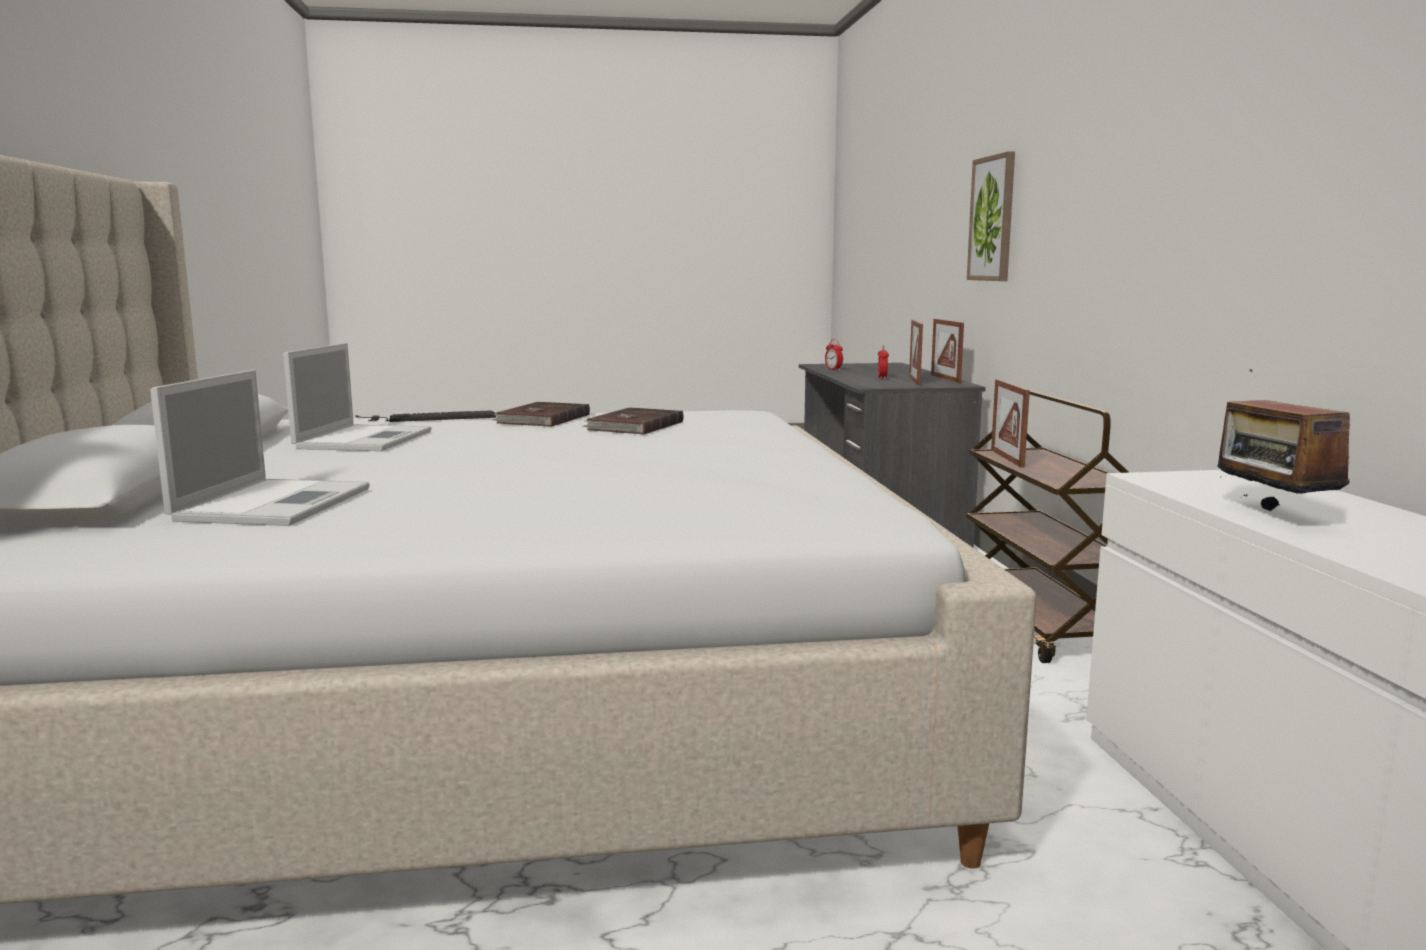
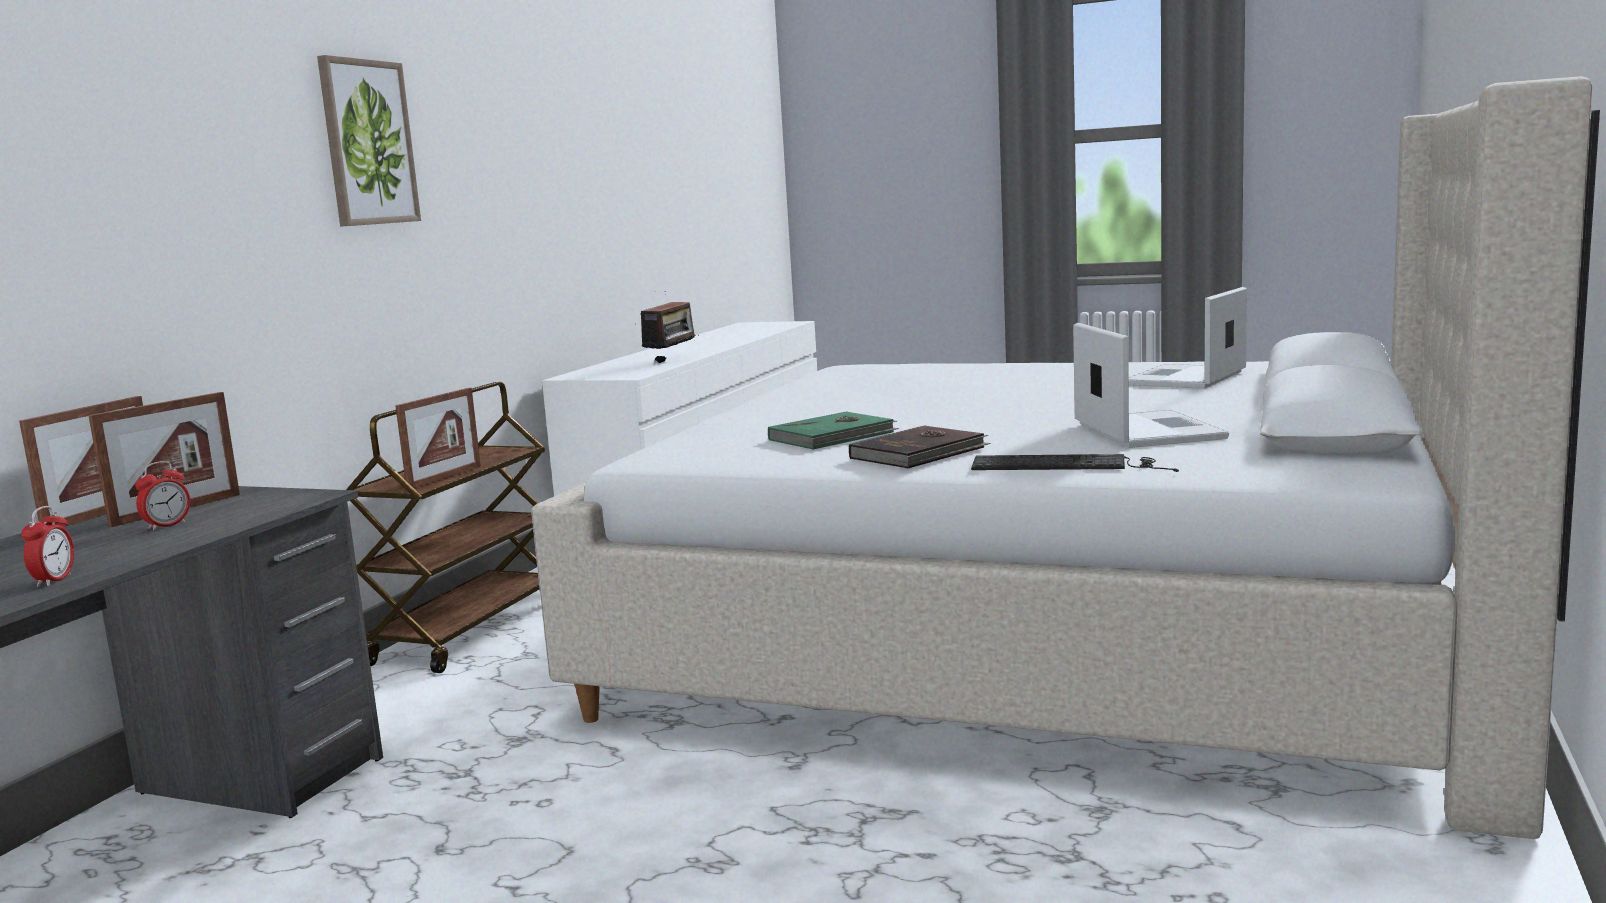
camera: 150 degrees left, 0 degrees up
laptop [283,343,432,451] -> laptop turned 135 degrees clockwise [1073,323,1229,448]
brown book [582,407,684,435] -> green book [768,411,899,449]
picture [967,151,1015,281] -> picture moved to [317,55,421,226]

